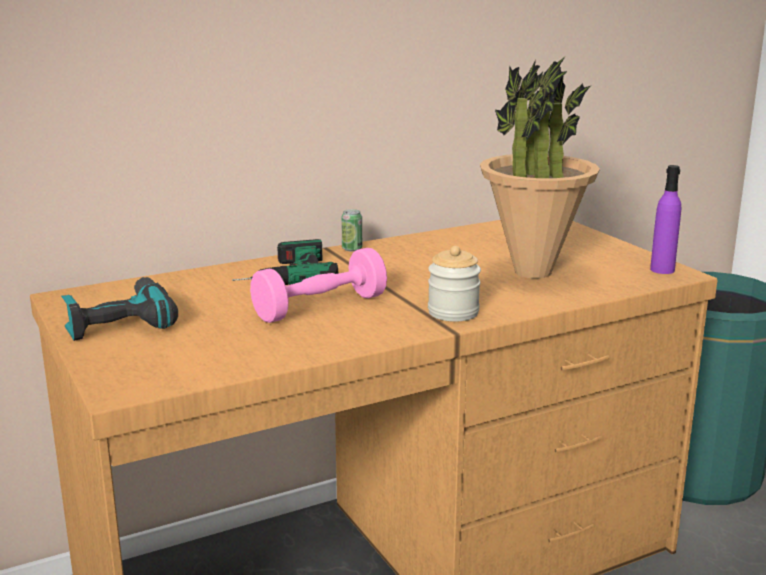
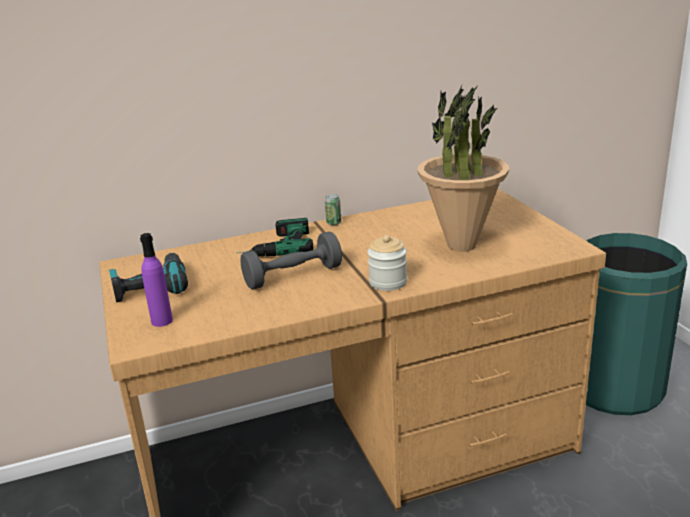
camera: 10 degrees right, 5 degrees up
pink dumbbell [250,248,387,323] -> grey dumbbell [240,231,342,290]
purple bottle [650,165,681,274] -> purple bottle moved to [140,233,173,327]

